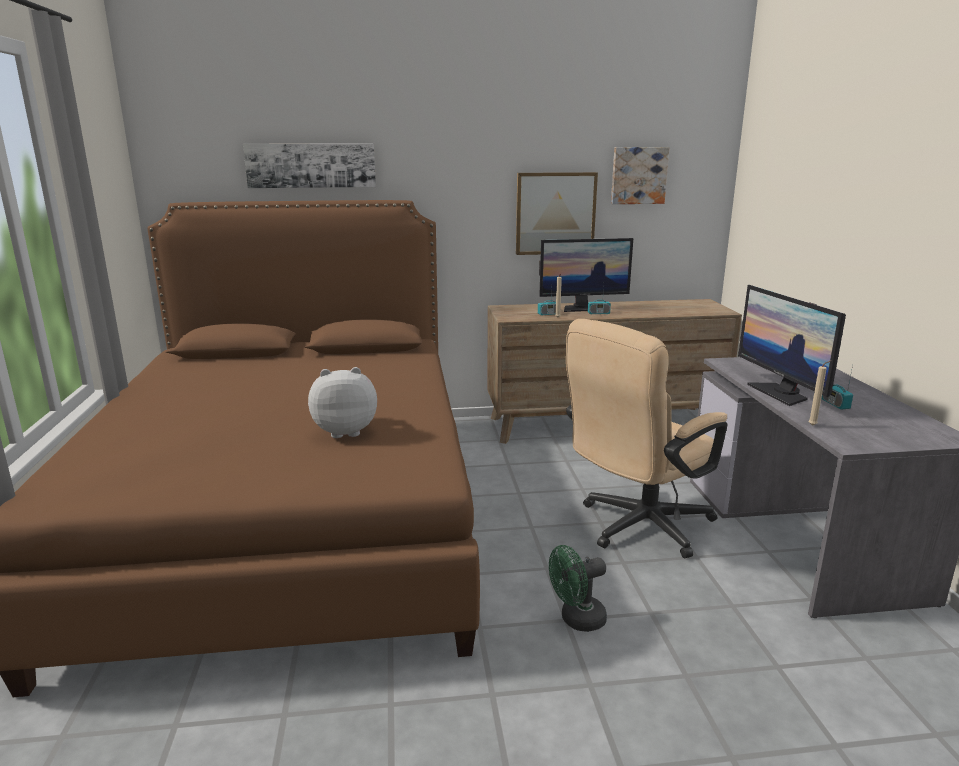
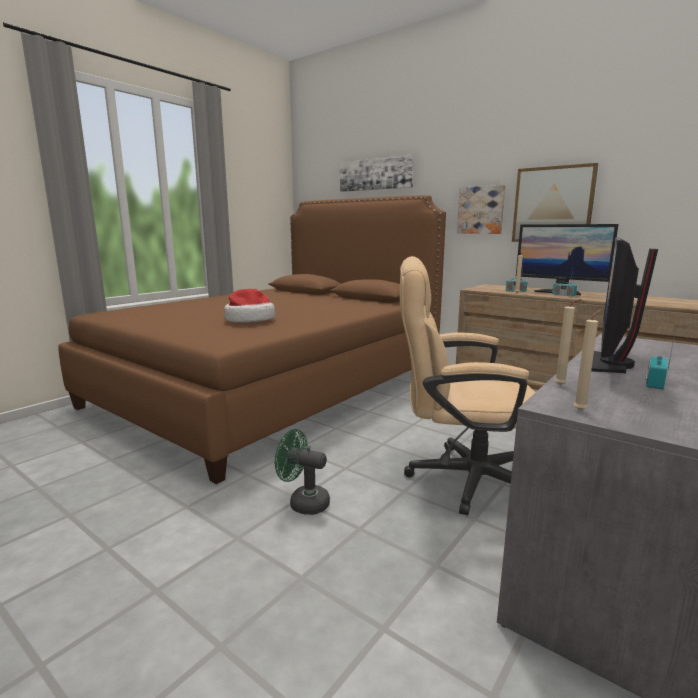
camera: 45 degrees right, 5 degrees down
plush toy [308,367,377,438] -> hat [224,289,275,323]
picture [611,147,669,204] -> picture moved to [457,185,505,234]
none -> beige candle [574,309,602,411]

